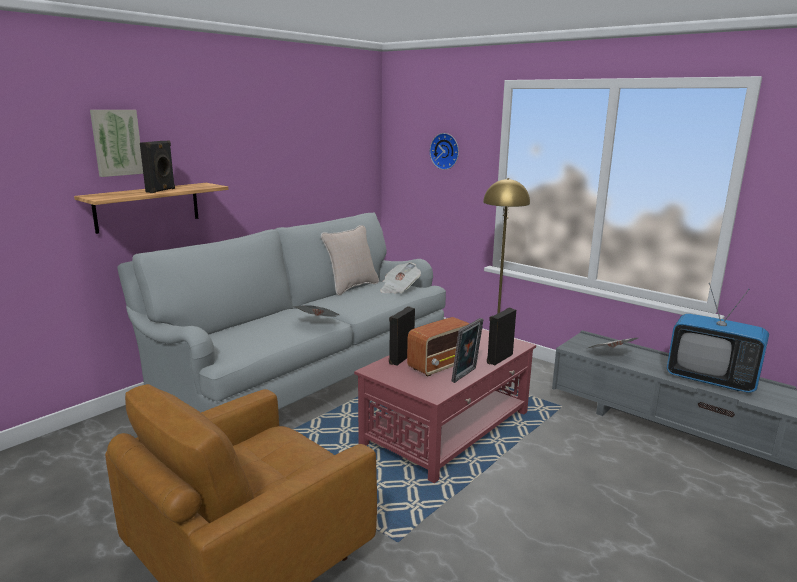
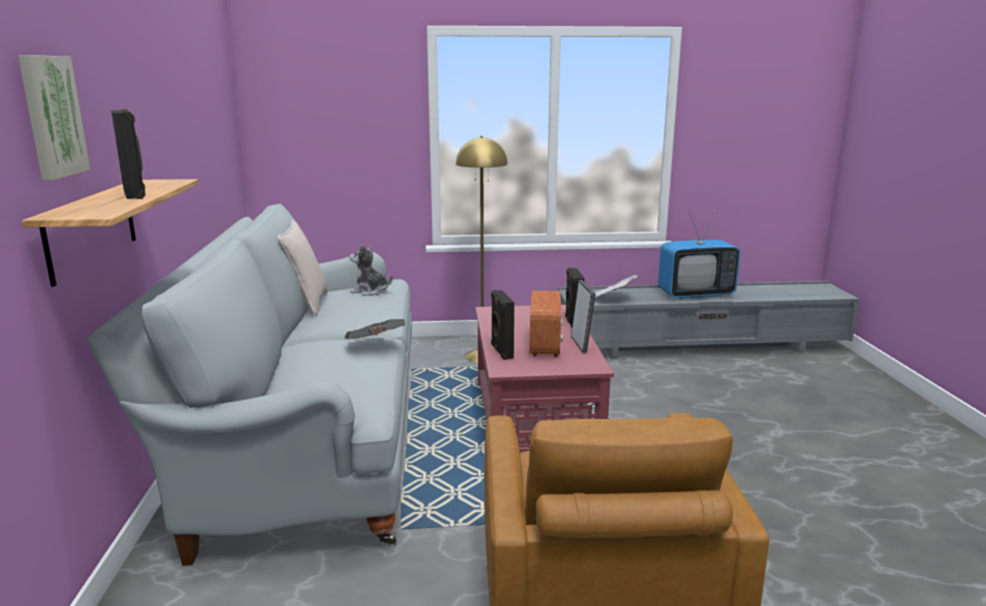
camera: 45 degrees left, 0 degrees up
newspaper [380,262,421,293] -> plush toy [349,244,393,296]
wall clock [430,133,459,170] -> none

